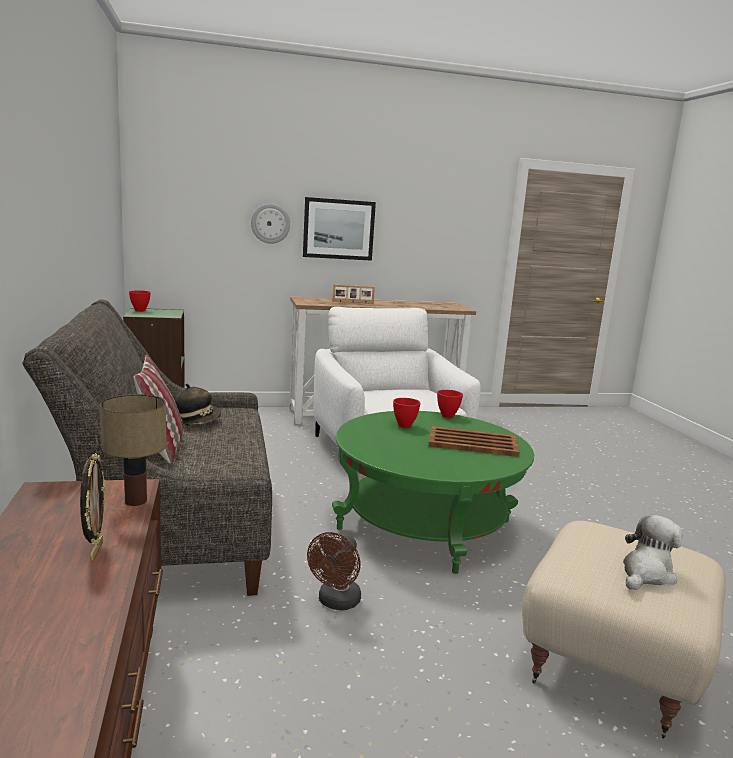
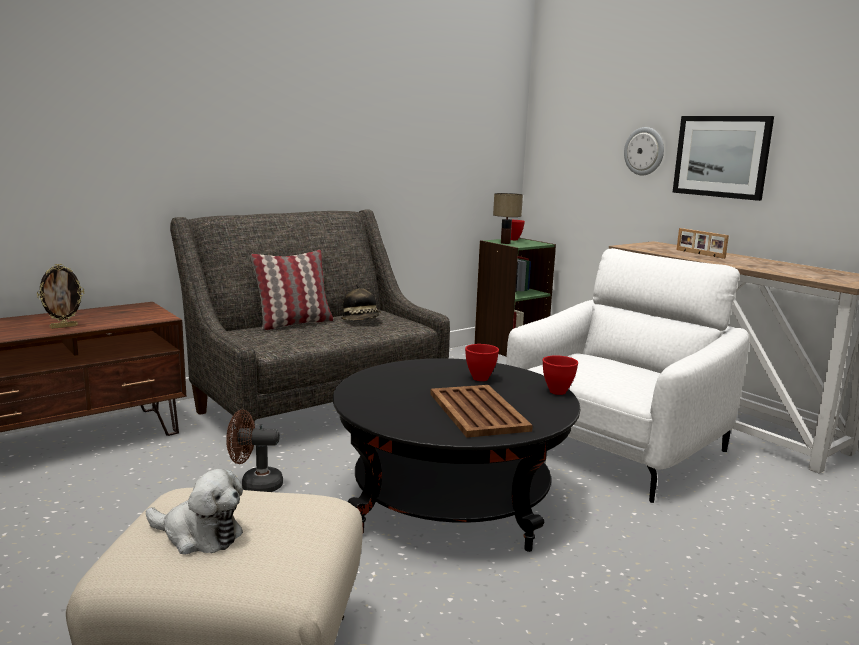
camera: 65 degrees right, 0 degrees up
table lamp [100,394,166,506] -> table lamp moved to [493,193,523,244]
green coffee table [332,411,534,574] -> black coffee table [333,358,580,552]

